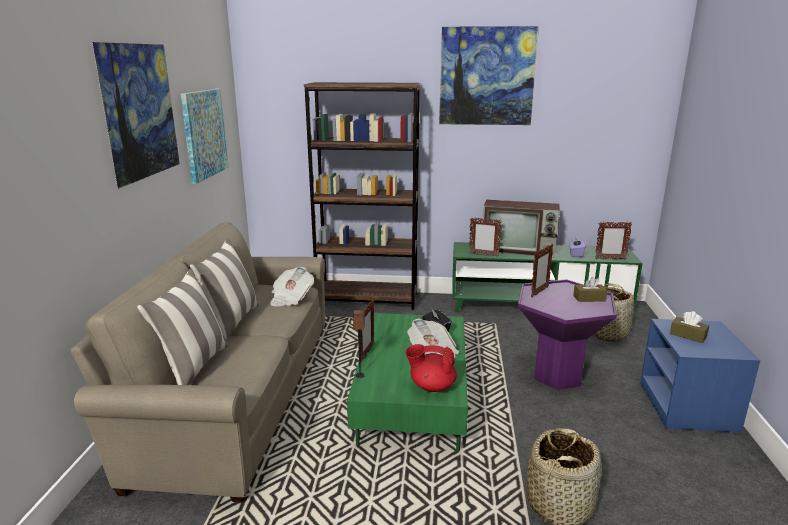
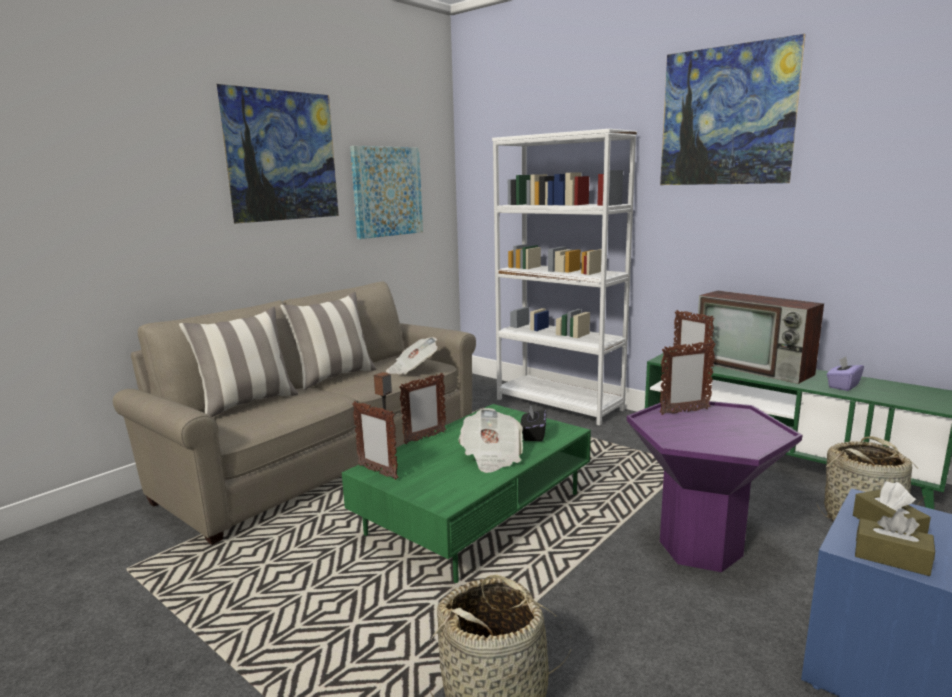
camera: 35 degrees right, 5 degrees down
brown bookcase [304,82,420,310] -> white bookcase [492,129,637,426]
red teapot [405,344,457,392] -> none
brown tissue box [573,277,607,302] -> brown tissue box moved to [855,511,935,576]
picture frame [595,222,632,260] -> picture frame moved to [352,401,398,480]

